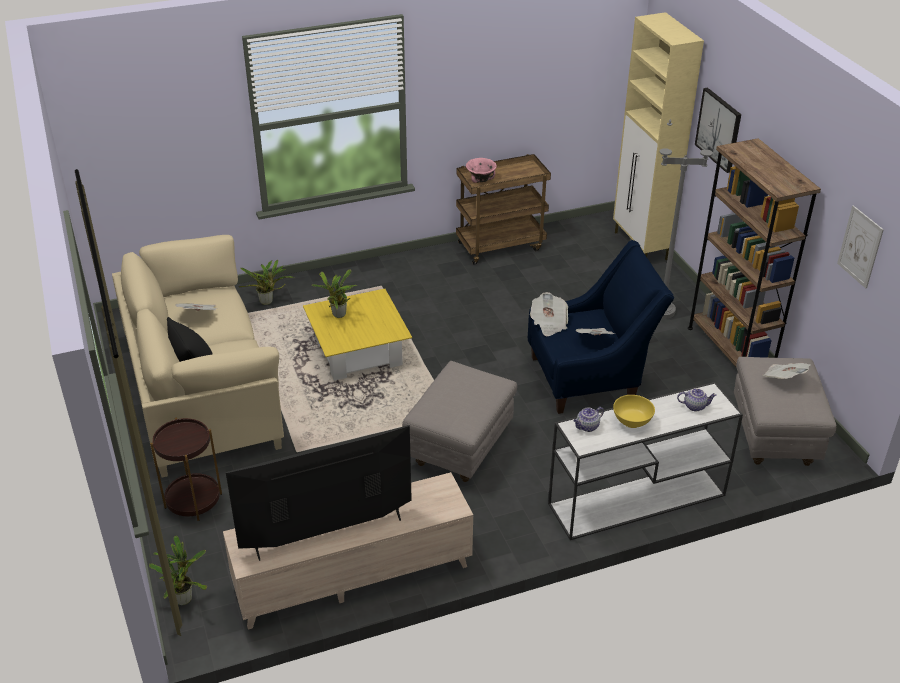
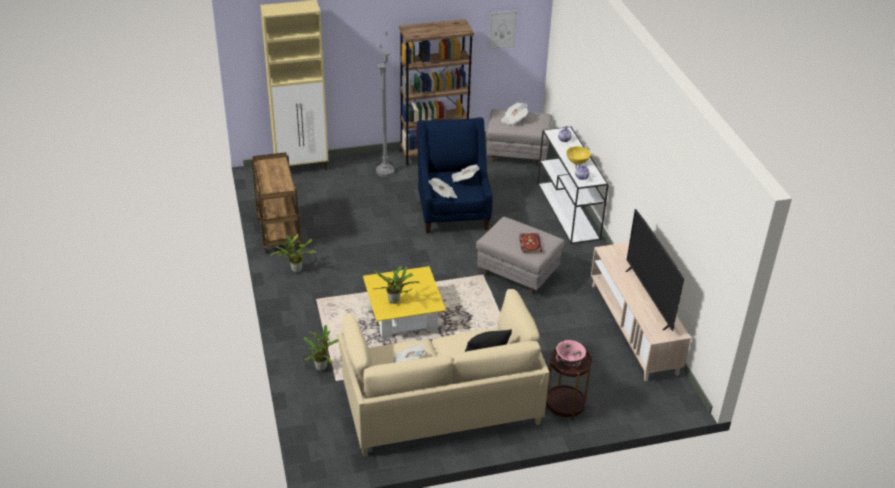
camera: 85 degrees left, 0 degrees up
potted plant [149,535,207,605] -> potted plant moved to [270,234,316,273]
pink bowl [466,158,497,183] -> pink bowl moved to [556,340,586,367]
picture [695,87,741,173] -> none
none -> book [519,233,542,253]

